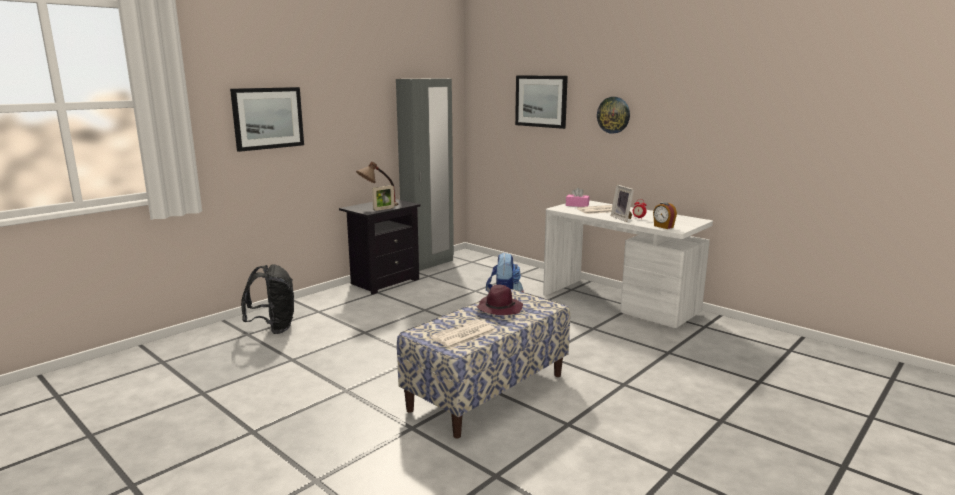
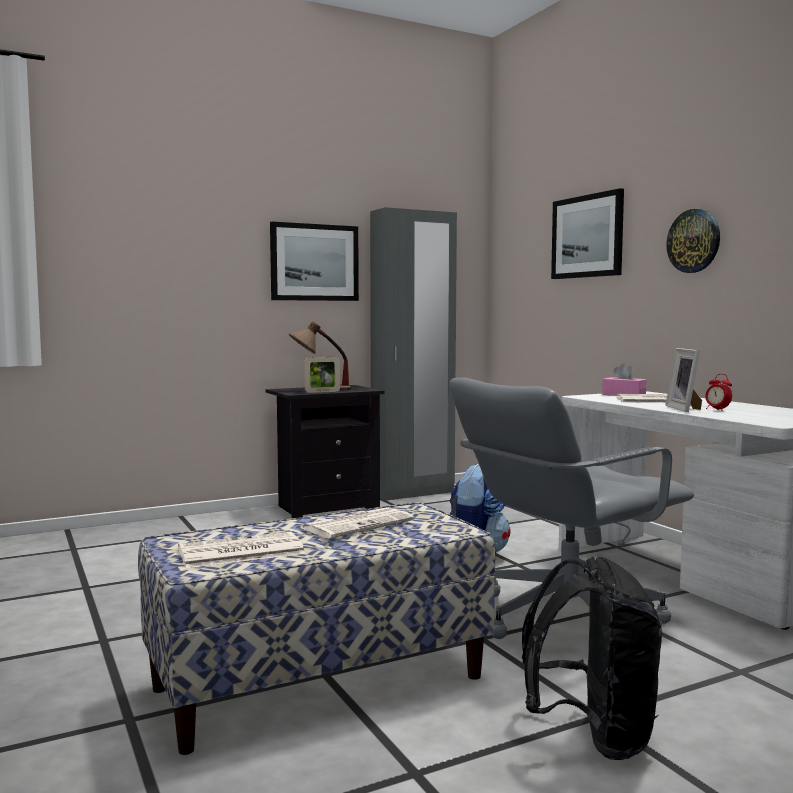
camera: 20 degrees right, 10 degrees down
picture [230,87,304,152] -> picture moved to [270,222,359,301]
black backpack [241,264,294,334] -> black backpack moved to [522,557,662,760]
purple hat [476,285,523,315] -> newspaper [302,507,414,539]
alarm clock [653,202,677,229] -> none
none -> grey office chair [450,377,694,639]

